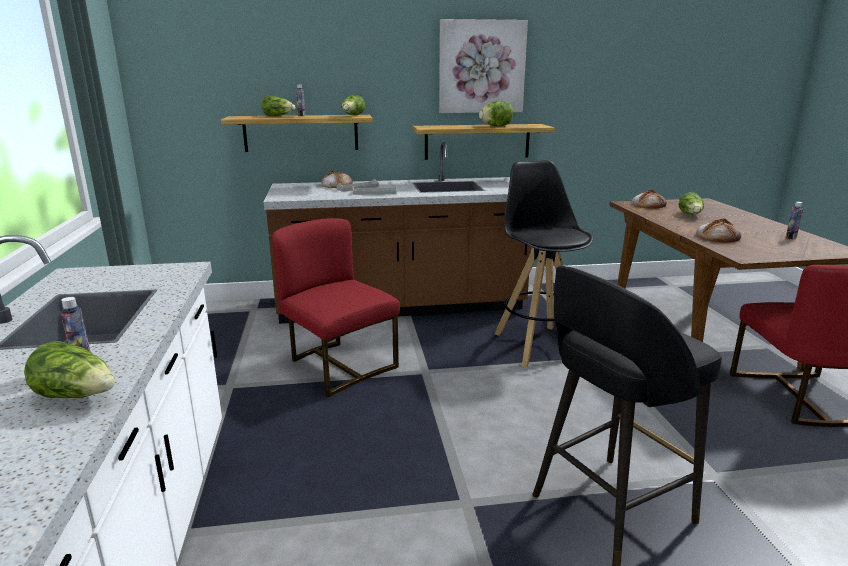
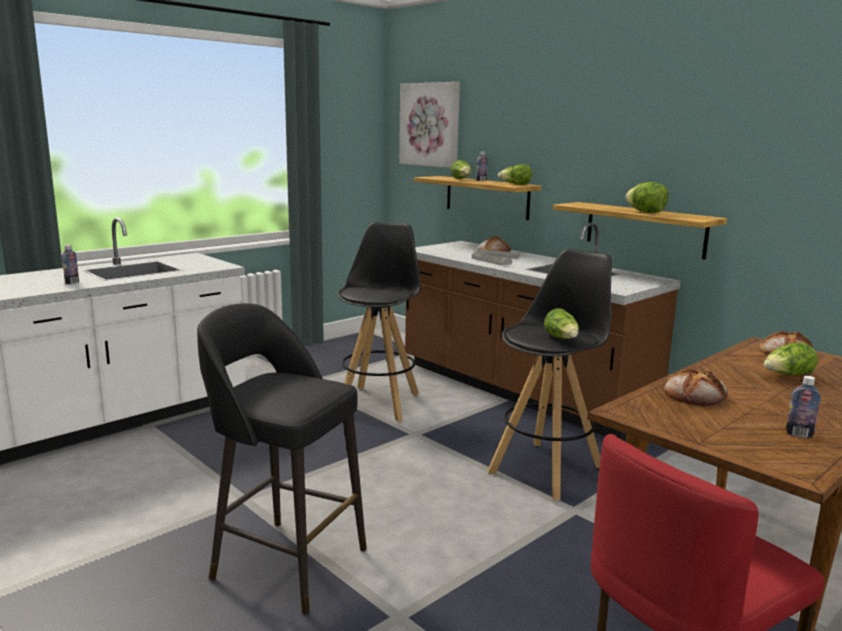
camera: 55 degrees right, 5 degrees down
lettuce [24,341,115,398] -> lettuce moved to [544,308,579,339]
red chair [272,218,400,398] -> black stool [337,222,421,422]
picture [439,19,528,113] -> picture moved to [399,82,460,168]

